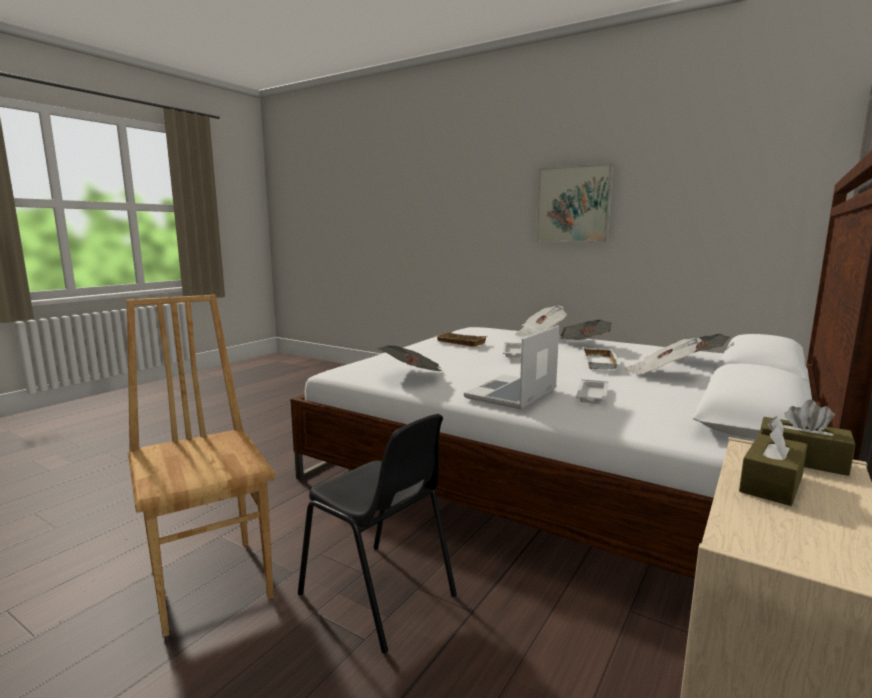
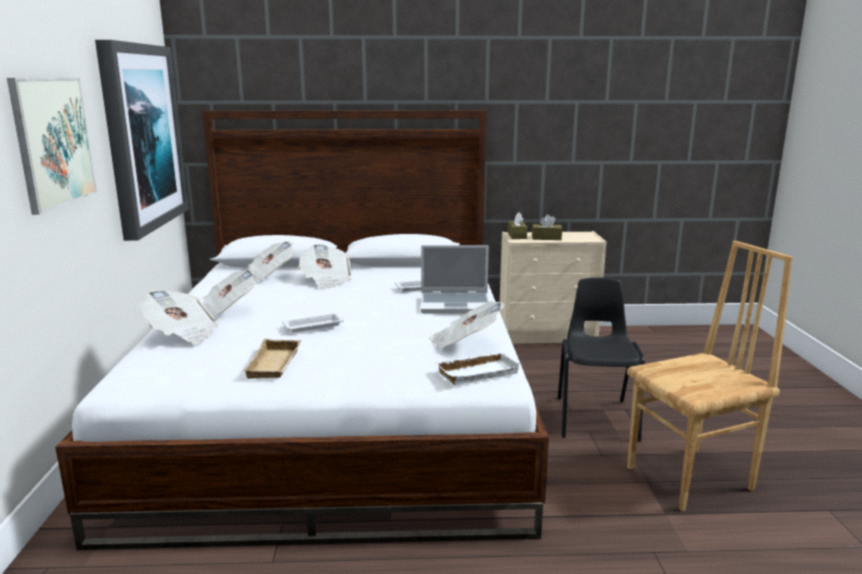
camera: 125 degrees left, 5 degrees up
brown chair [126,295,275,637] -> brown chair turned 135 degrees counterclockwise [627,241,793,511]
white tray [582,347,621,369] -> white tray moved to [434,352,521,385]
none -> picture [95,40,189,241]

